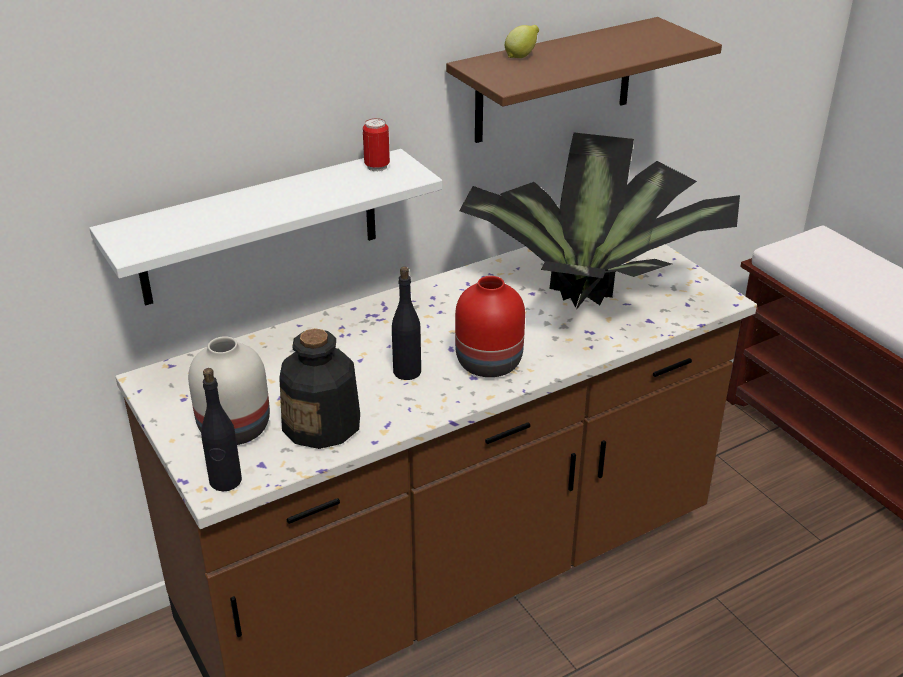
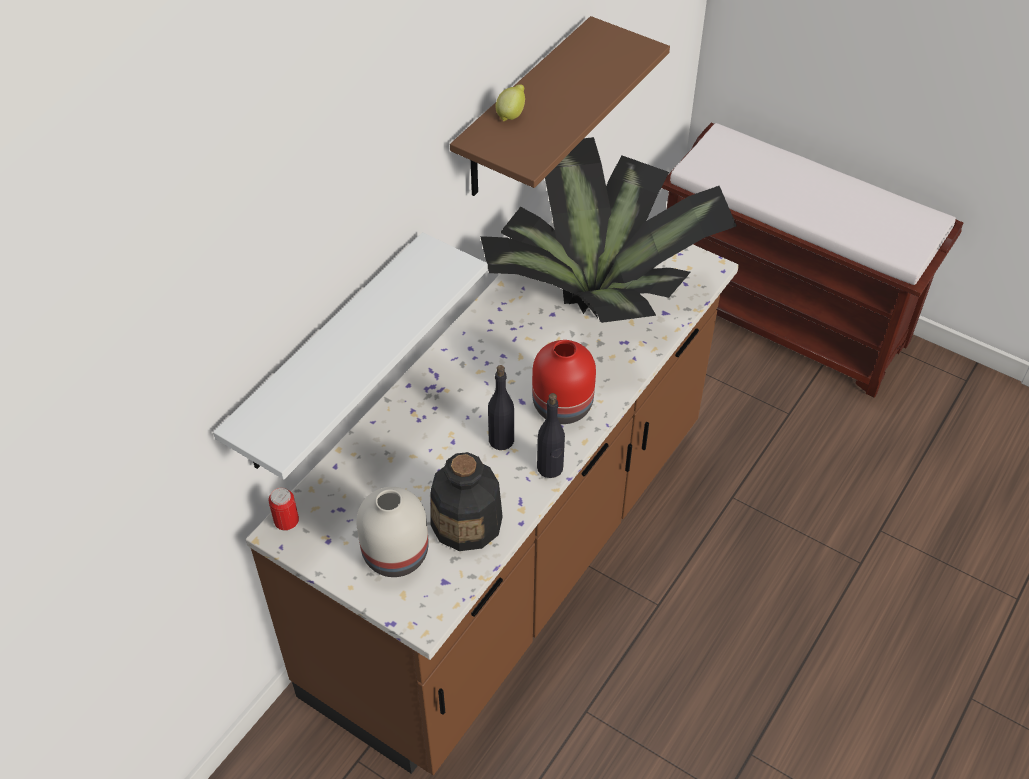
camera: 25 degrees left, 15 degrees up
black bottle [201,368,242,491] -> black bottle moved to [537,393,565,478]
can [363,118,390,171] -> can moved to [268,488,299,531]

